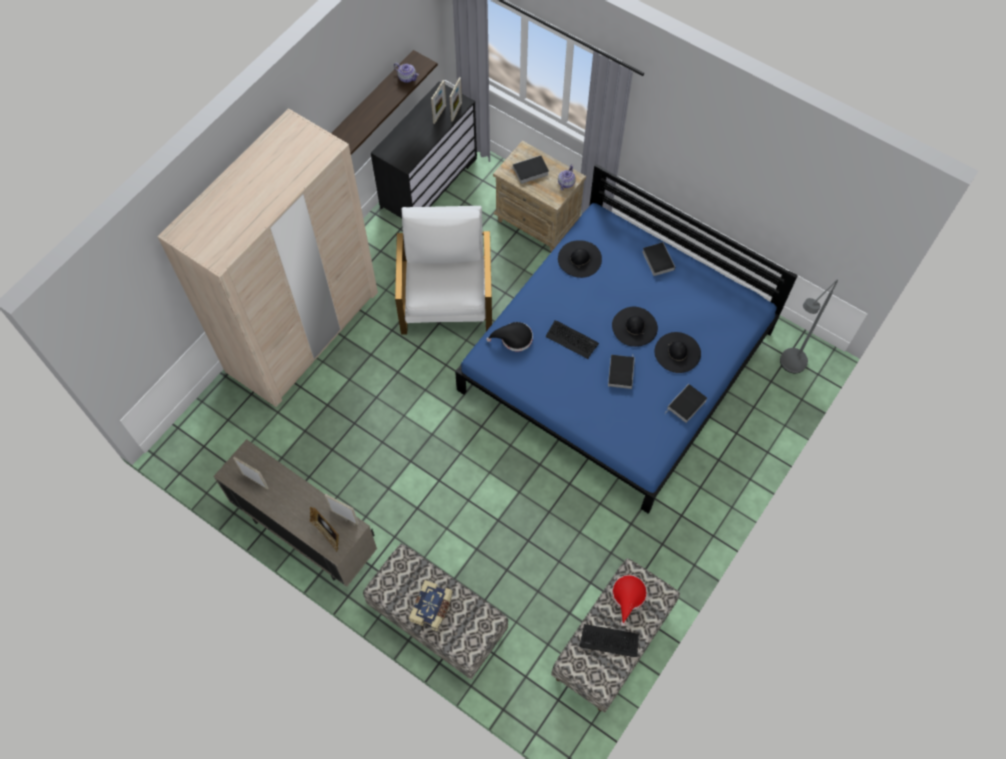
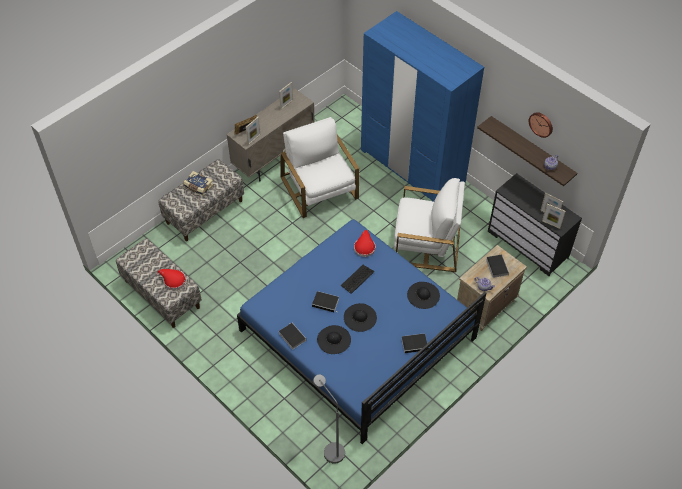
camera: 100 degrees right, 10 degrees down
beige wardrobe [157,108,378,407] -> blue wardrobe [361,11,484,202]
black hat [486,322,533,351] -> red hat [354,230,375,257]
keyboard [579,624,639,657] -> none
none -> white armchair [280,117,359,218]
none -> wall clock [529,112,553,138]

